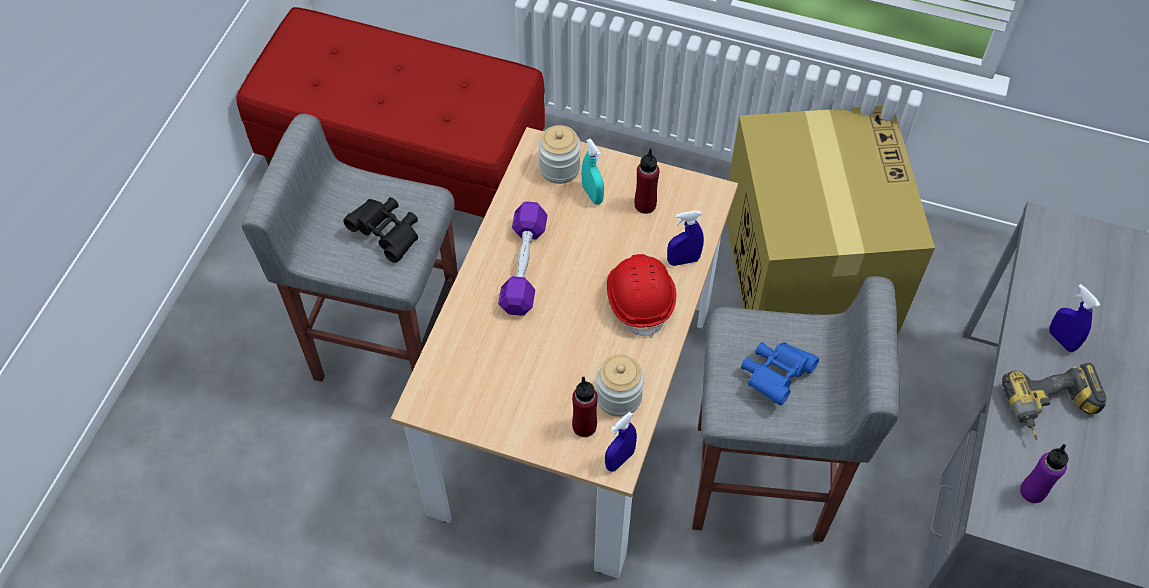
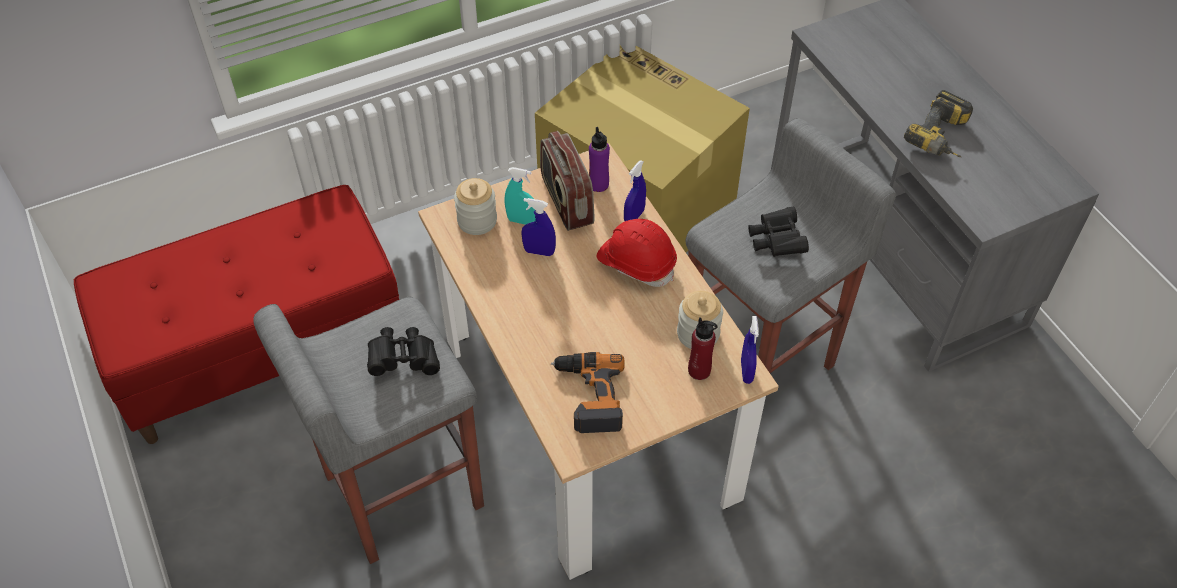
camera: 45 degrees left, 5 degrees down
purple dumbbell [498,201,548,316] -> none
red bottle [635,149,659,214] -> radio [540,131,594,231]
blue binoculars [741,342,819,405] -> black binoculars [748,207,809,257]
purple bottle [1020,444,1068,503] -> purple bottle moved to [589,127,610,192]
blue spray bottle [1049,284,1100,352] -> blue spray bottle moved to [521,198,556,256]
none -> power drill [551,352,624,433]

